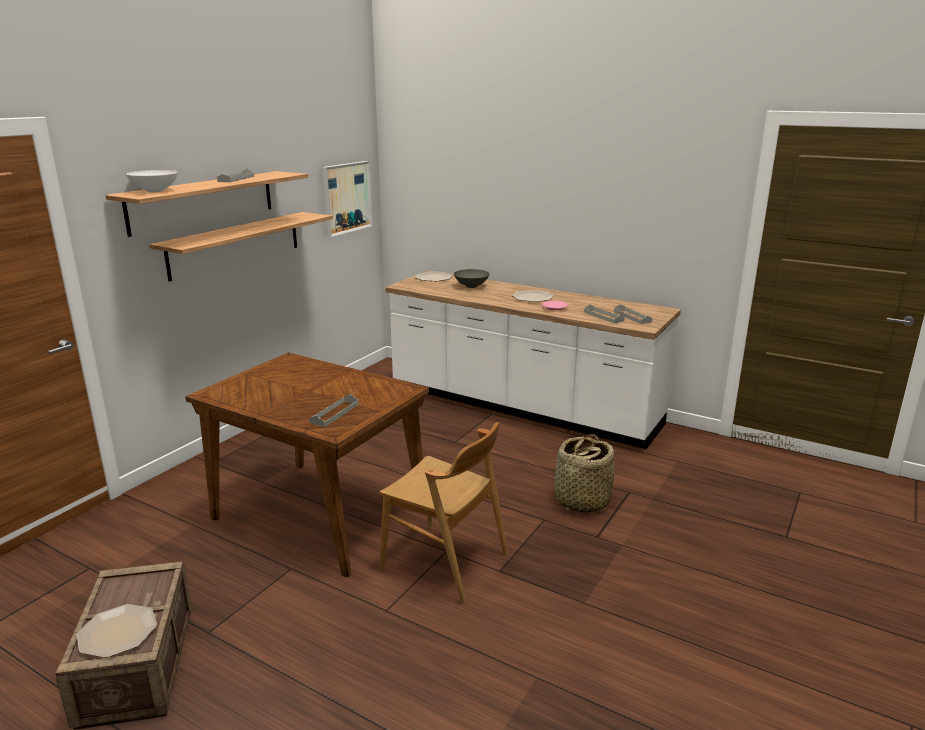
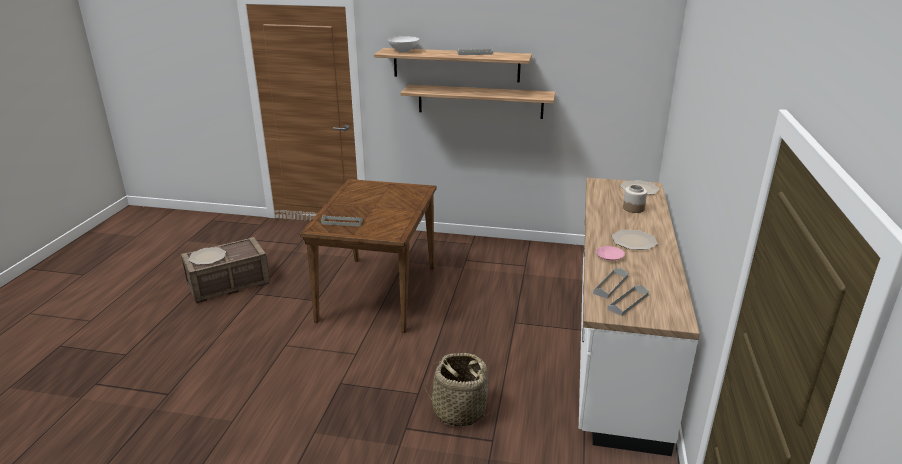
camera: 70 degrees right, 5 degrees up
picture [322,161,373,237] -> none
brown chair [379,422,508,603] -> none
grey bowl [454,269,489,288] -> jar [623,185,647,213]

